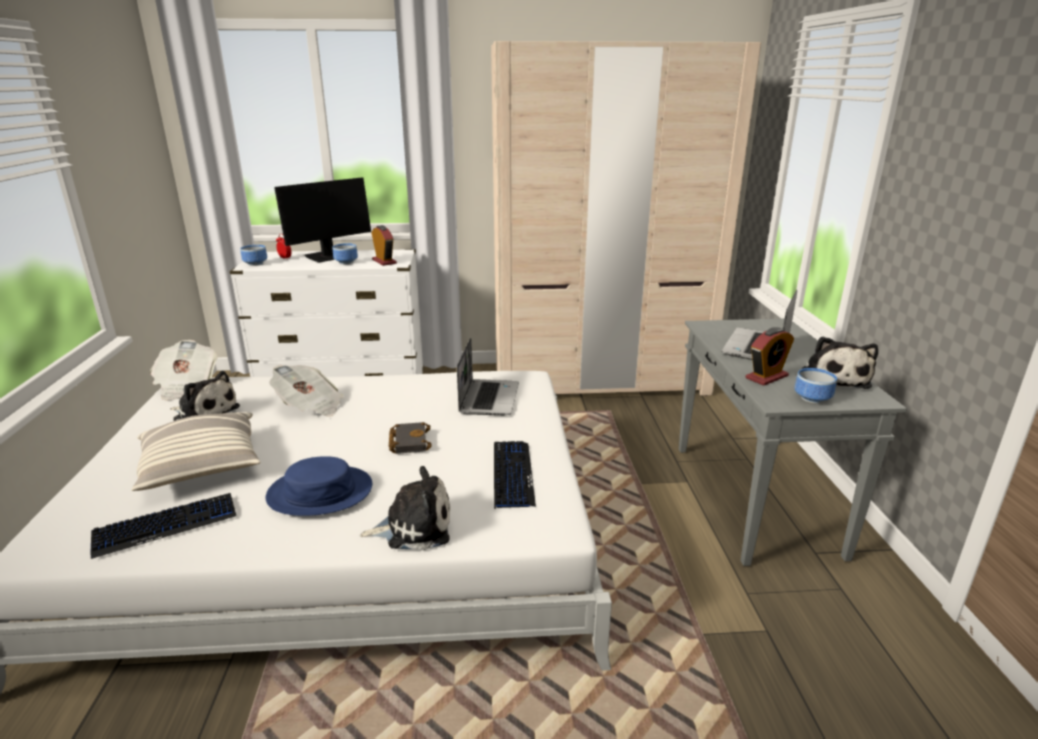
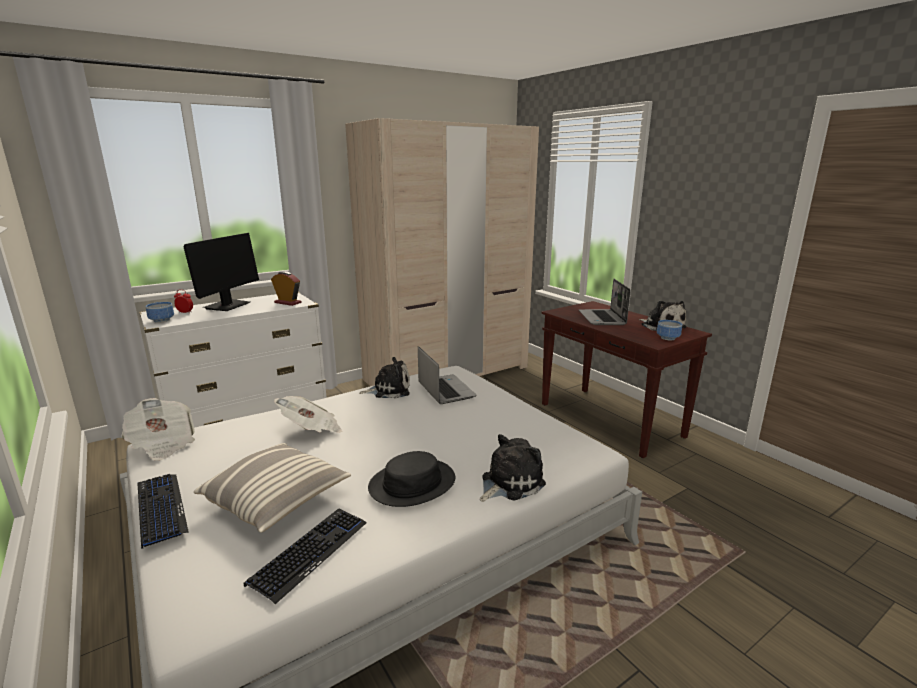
camera: 30 degrees left, 5 degrees down
plush toy [170,371,240,421] -> plush toy moved to [359,357,410,398]
blue hat [266,456,372,516] -> black hat [368,451,455,507]
bowl [332,243,358,264] -> none
black book [389,422,432,454] -> none
keyboard [494,441,536,509] -> keyboard moved to [137,474,189,549]
grey console table [679,319,907,566] -> brown console table [541,301,712,458]
alarm clock [746,327,794,386] -> none

